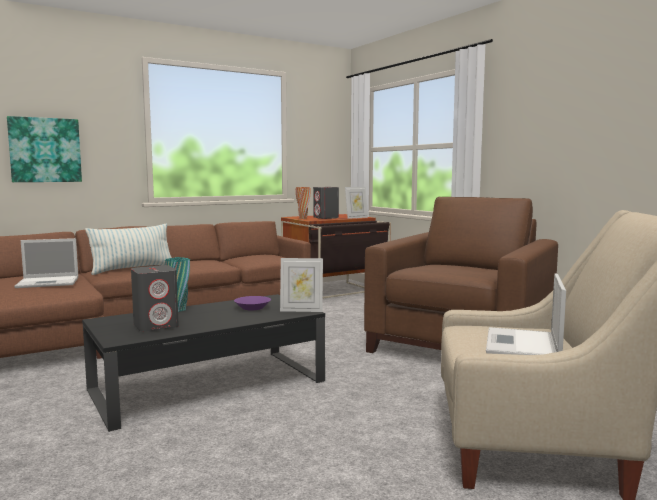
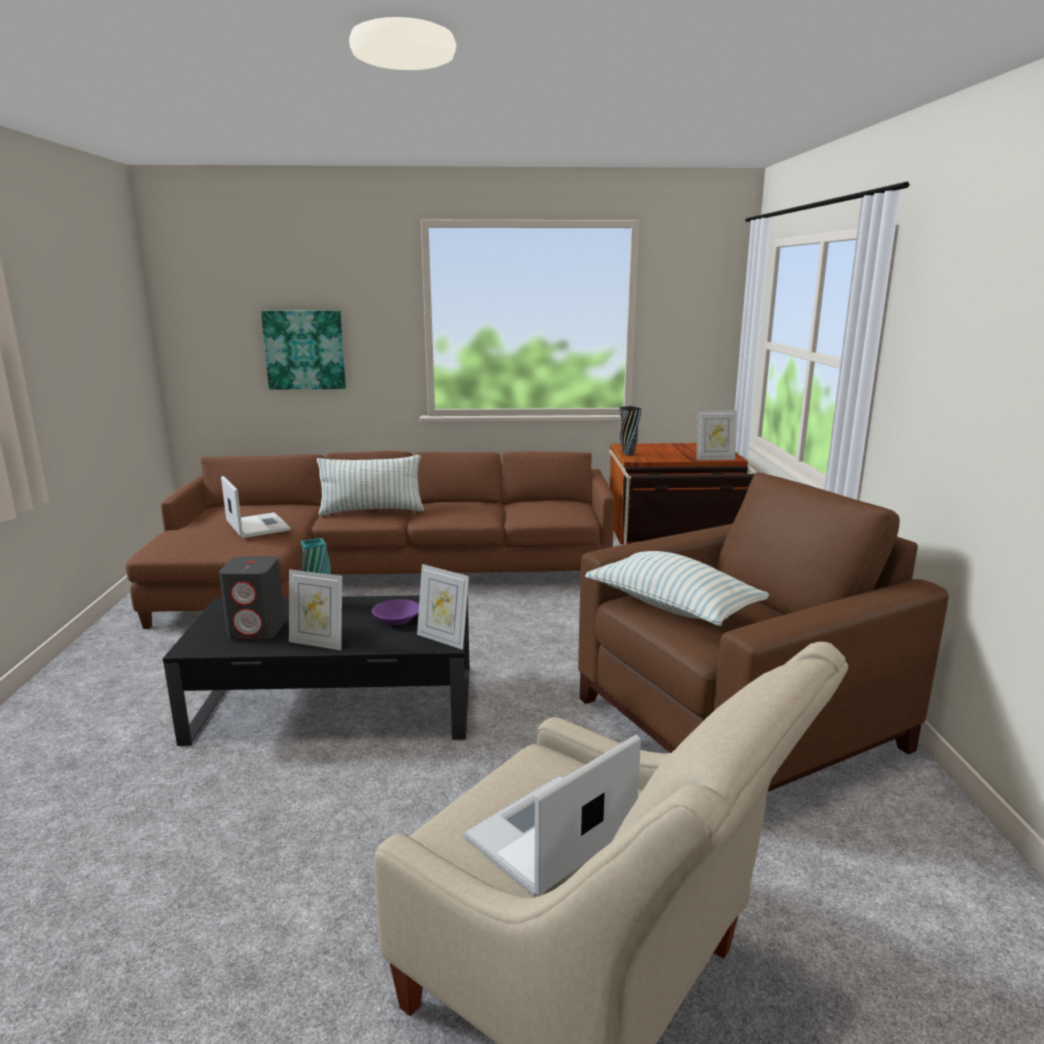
camera: 30 degrees right, 10 degrees up
laptop [14,238,78,288] -> laptop turned 135 degrees counterclockwise [221,476,291,538]
orange vase [296,187,310,219] -> black vase [620,406,641,456]
grey speaker [313,187,339,219] -> none
none -> picture frame [289,569,342,650]
none -> pillow [585,551,770,626]

